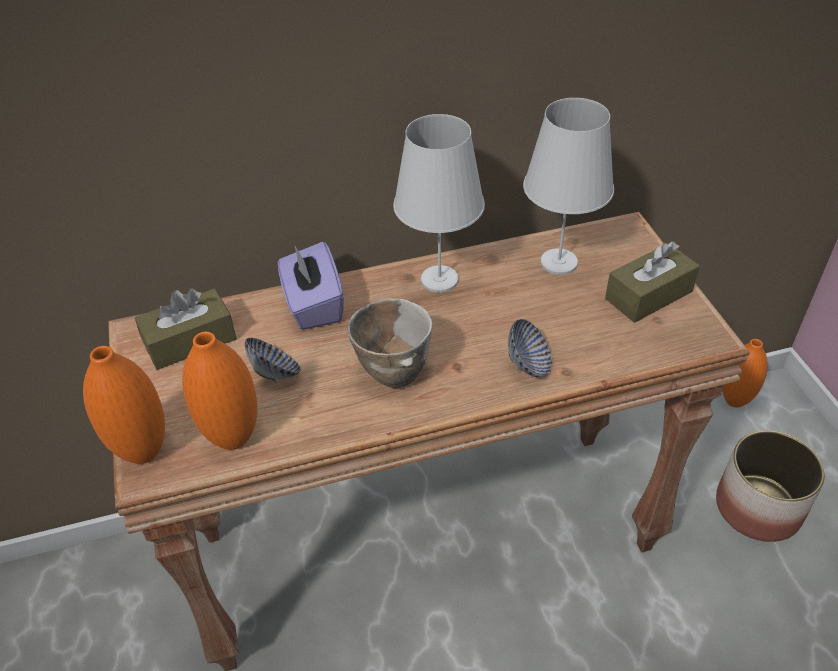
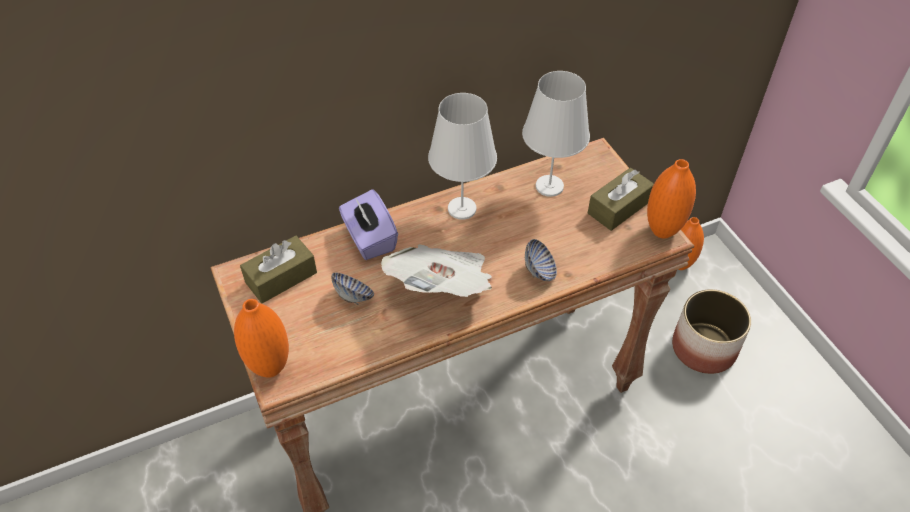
camera: 10 degrees left, 5 degrees up
orange vase [182,332,257,450] -> orange vase moved to [647,159,696,239]
bowl [348,298,432,388] -> newspaper [381,244,492,297]

